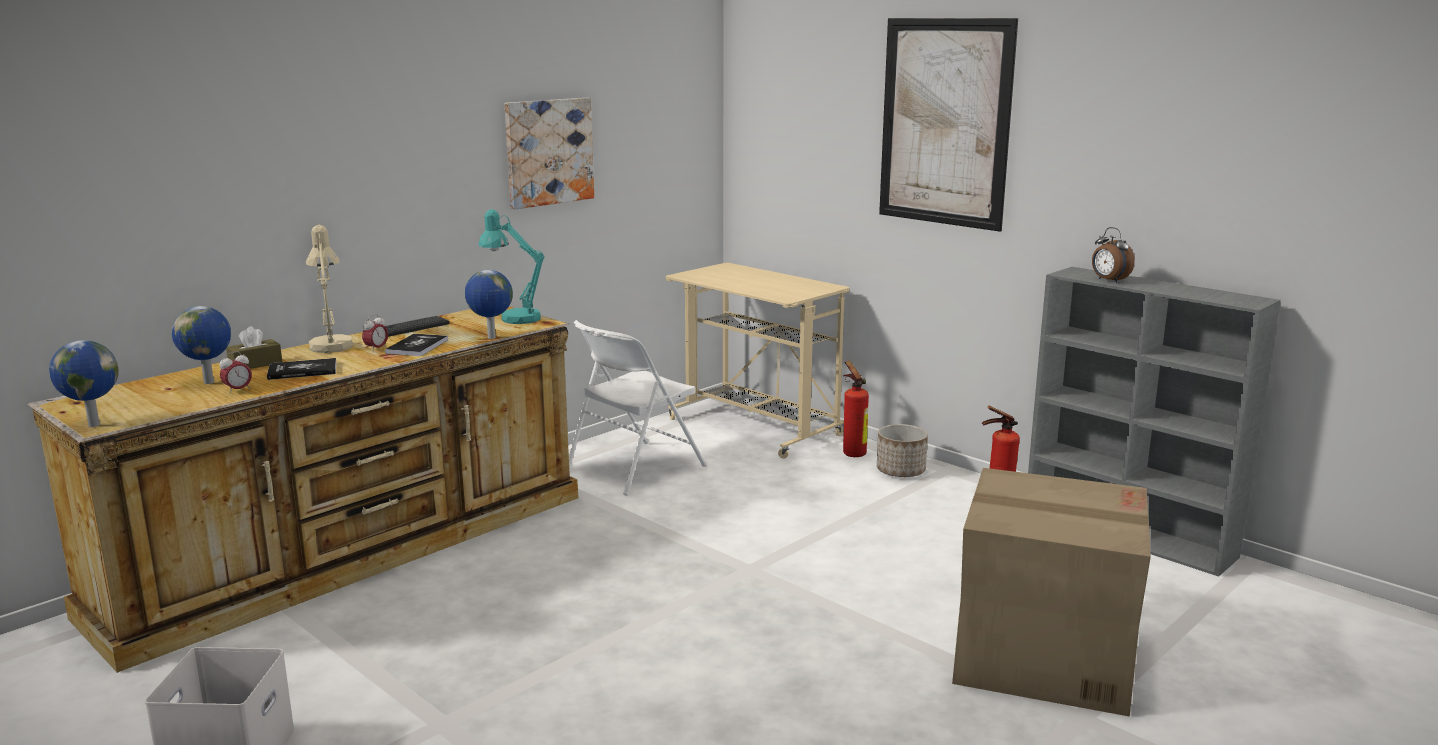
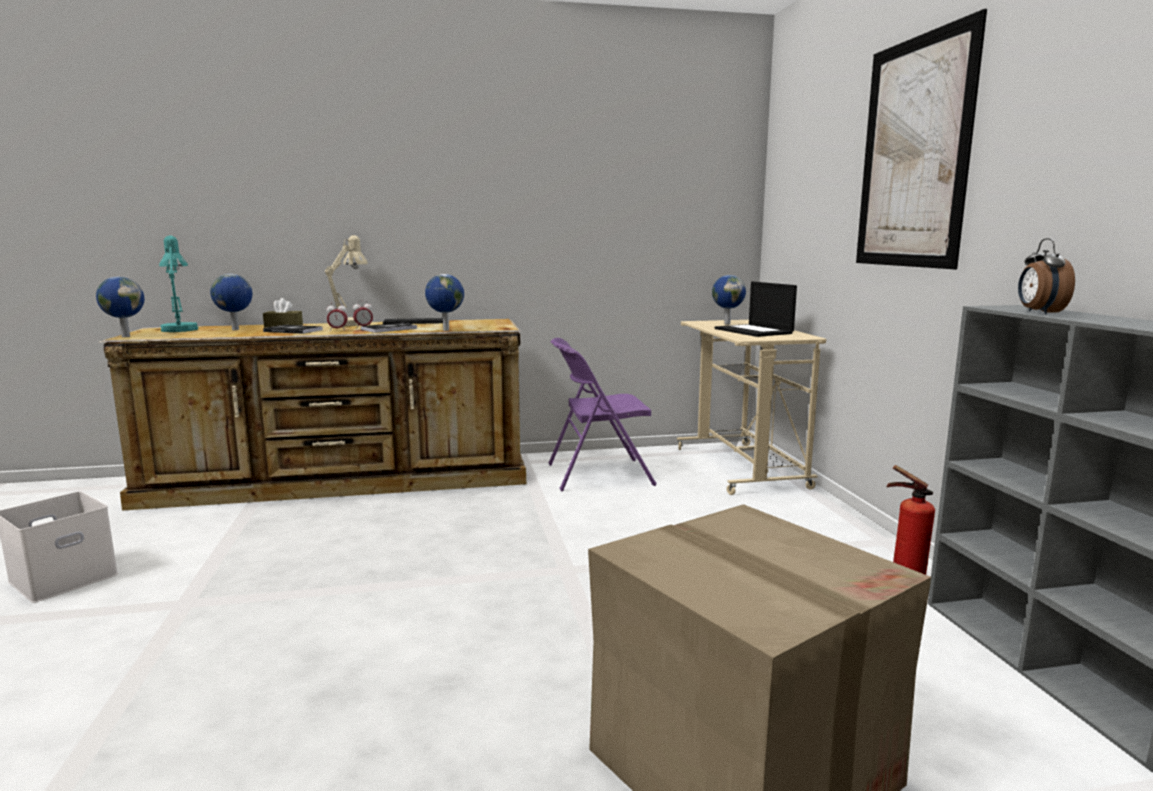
camera: 35 degrees right, 5 degrees down
alarm clock [219,352,252,394] -> alarm clock moved to [326,302,348,331]
turquoise table lamp [478,209,545,324] -> turquoise table lamp moved to [159,235,198,332]
picture [505,98,594,209] -> none
white chair [569,320,707,496] -> purple chair [548,338,656,492]
fire extinguisher [843,361,869,457] -> none
planter [877,424,928,477] -> none
none -> globe [712,275,746,324]
none -> laptop [715,281,797,337]

